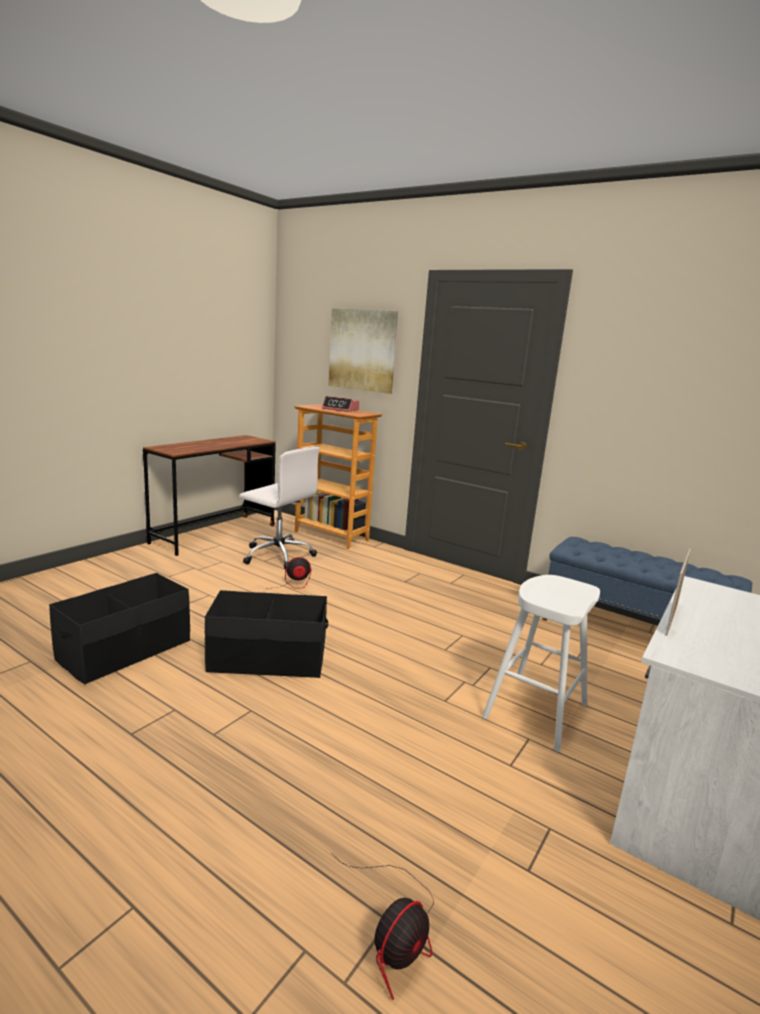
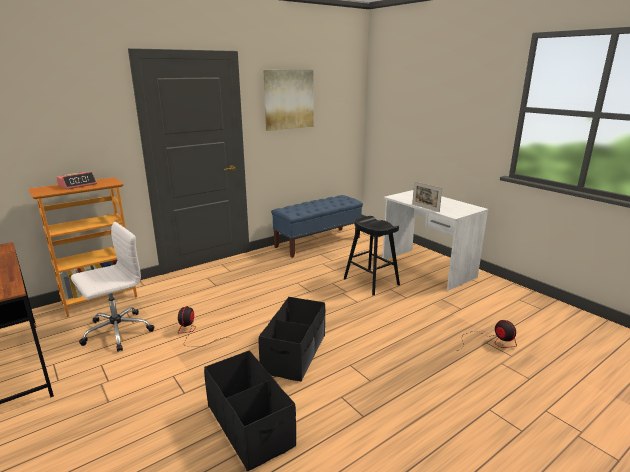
camera: 70 degrees left, 5 degrees up
picture [328,308,398,394] -> picture moved to [263,70,314,131]
white stool [482,575,600,752] -> black stool [344,216,400,296]

